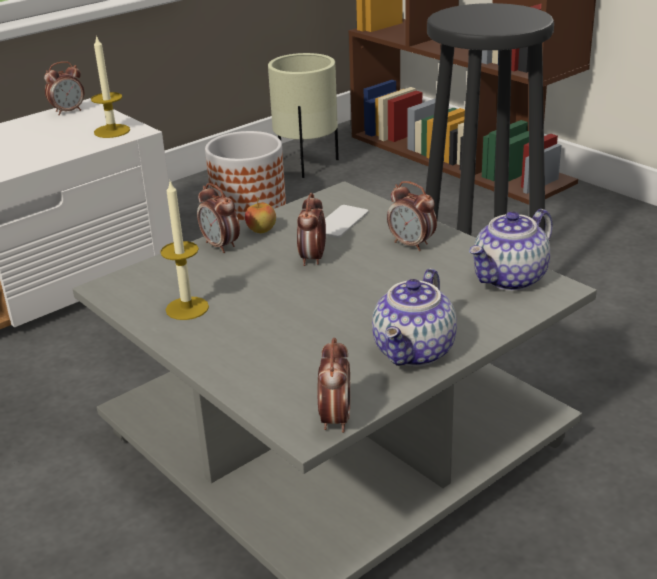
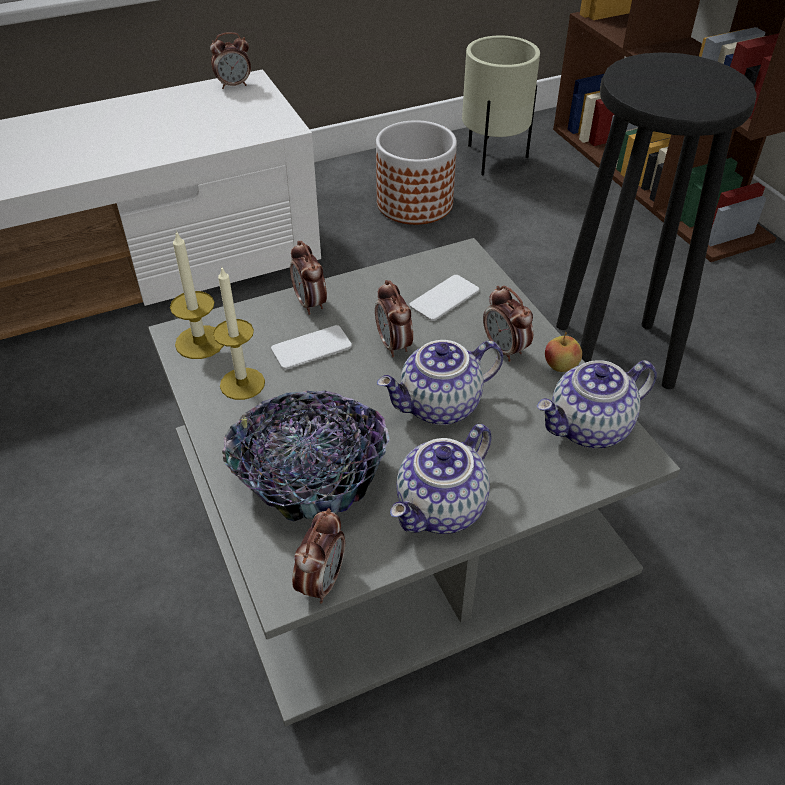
camera: 15 degrees right, 15 degrees up
candle [91,35,130,138] -> candle moved to [170,231,224,359]
apple [245,197,276,233] -> apple moved to [545,332,582,372]
alarm clock [297,193,326,266] -> alarm clock turned 45 degrees counterclockwise [375,280,413,357]
none -> bowl [222,391,390,521]
none -> phone [271,325,352,370]
none -> teapot [377,340,503,425]

